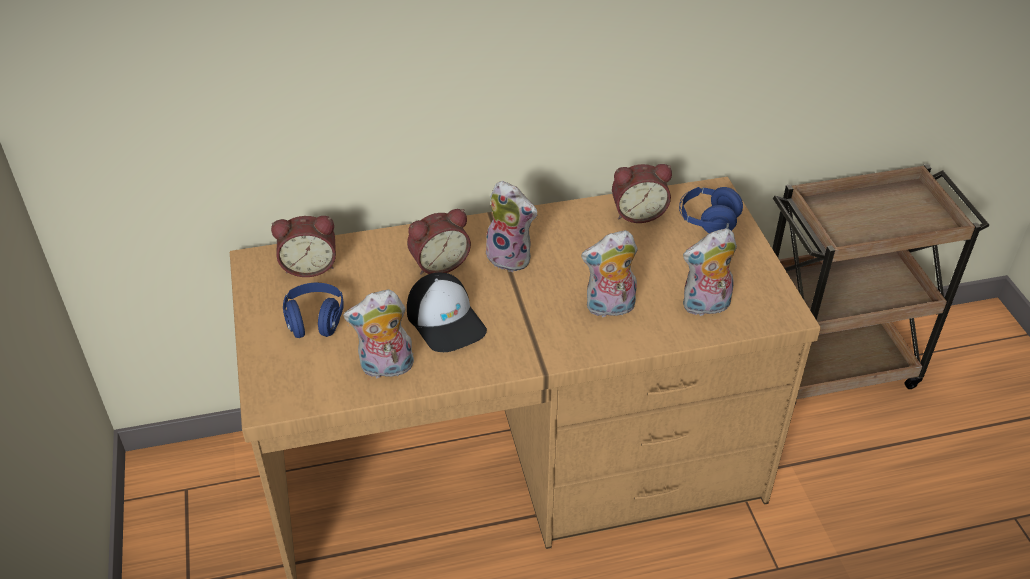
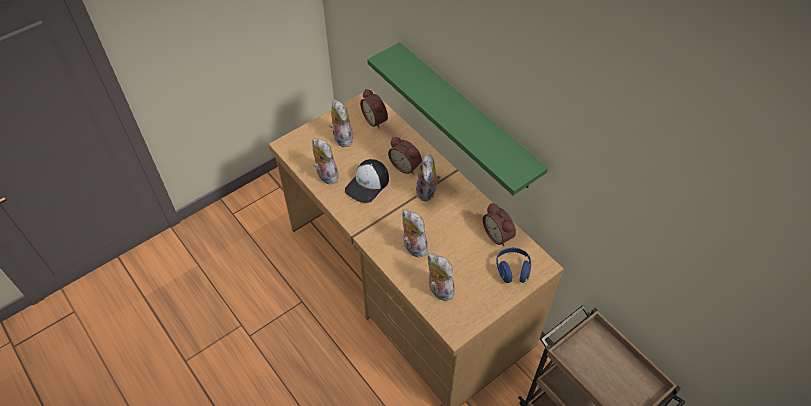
camera: 65 degrees right, 10 degrees up
blue headphones [283,282,344,338] -> plush toy [329,100,353,147]
none -> green shelf [367,42,548,196]

